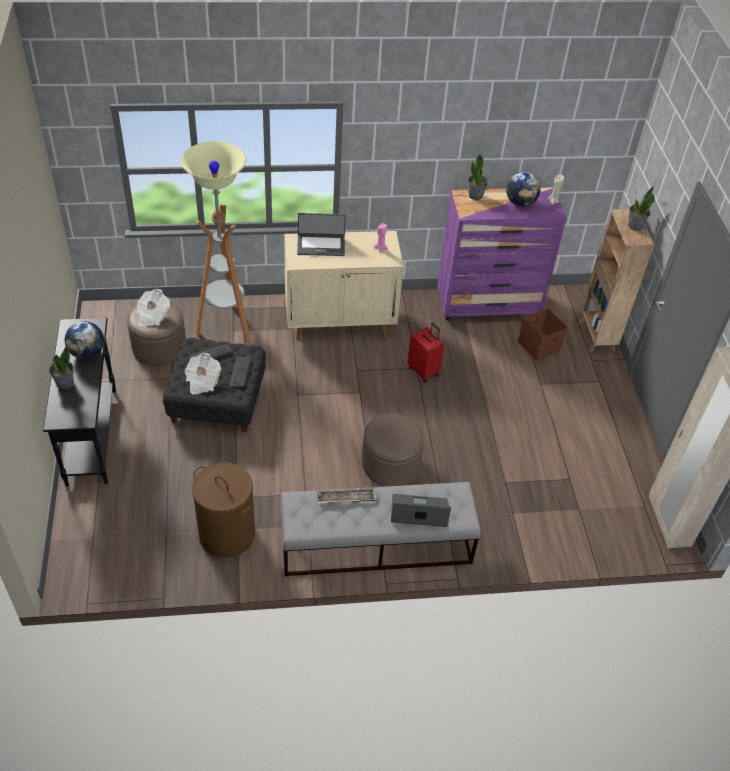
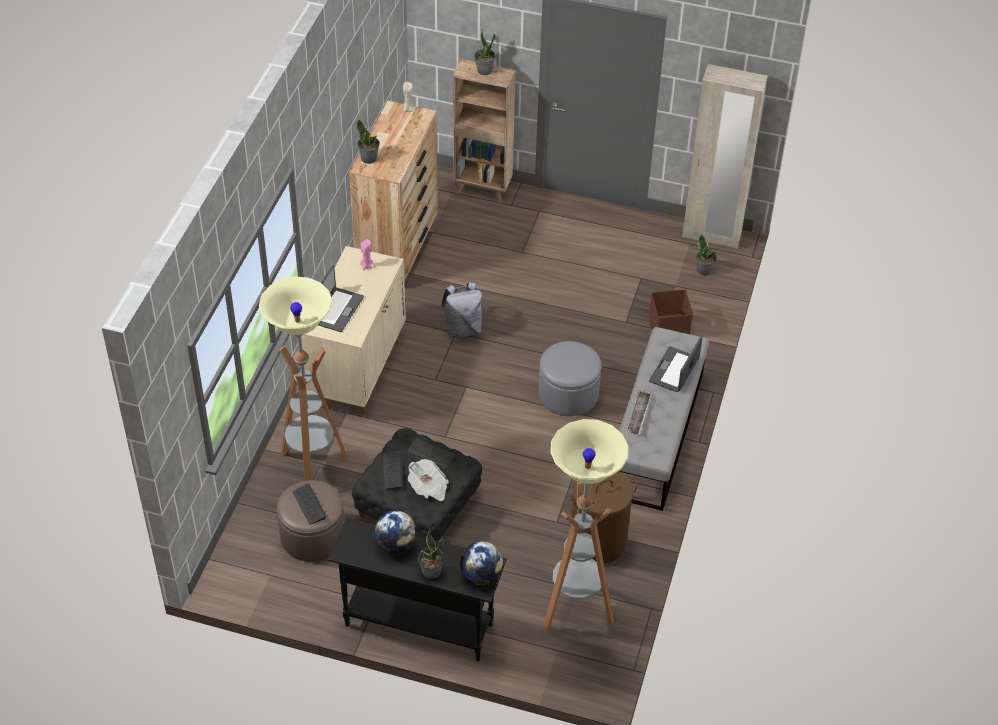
camera: 65 degrees left, 0 degrees up
newspaper [136,289,170,326] -> keyboard [293,483,327,525]
brown ottoman [362,413,424,487] -> grey ottoman [538,341,601,416]
red suitcase [407,323,444,383] -> grey backpack [441,282,483,338]
purple dresser [437,187,567,320] -> brown dresser [349,101,438,282]
globe [506,172,541,207] -> globe moved to [460,541,504,585]
brown storage box [517,308,567,361] -> brown storage box moved to [649,290,693,334]
none -> floor lamp [542,419,628,632]
none -> potted plant [696,235,717,276]

